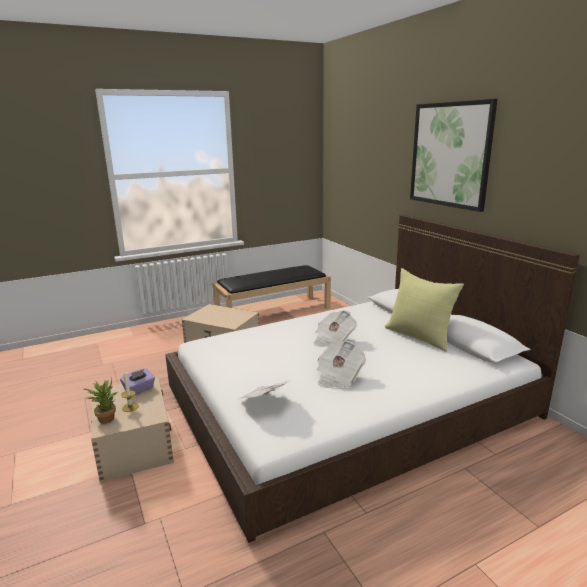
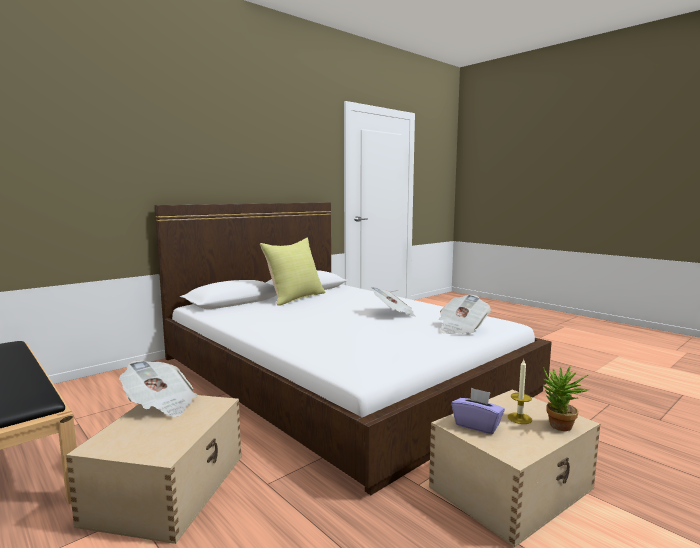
camera: 105 degrees left, 10 degrees down
newspaper [314,310,357,347] -> newspaper moved to [119,360,197,417]
picture [410,99,497,212] -> none

